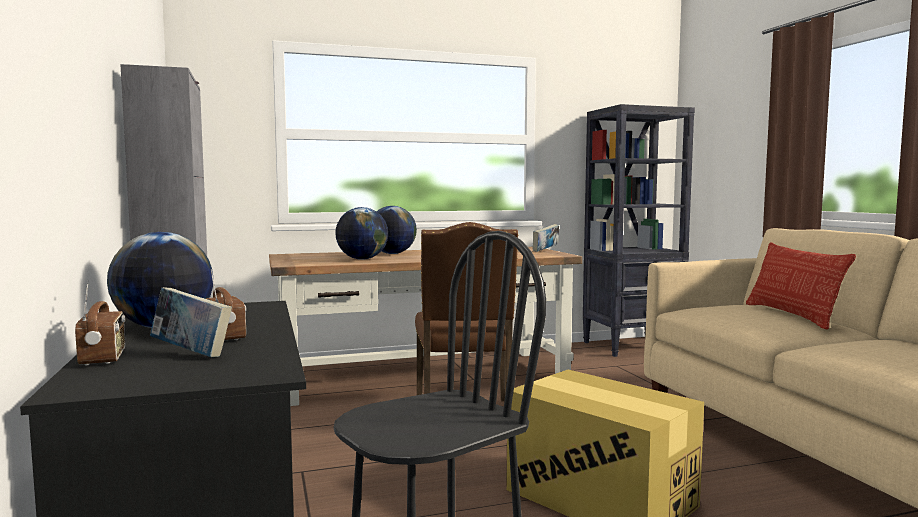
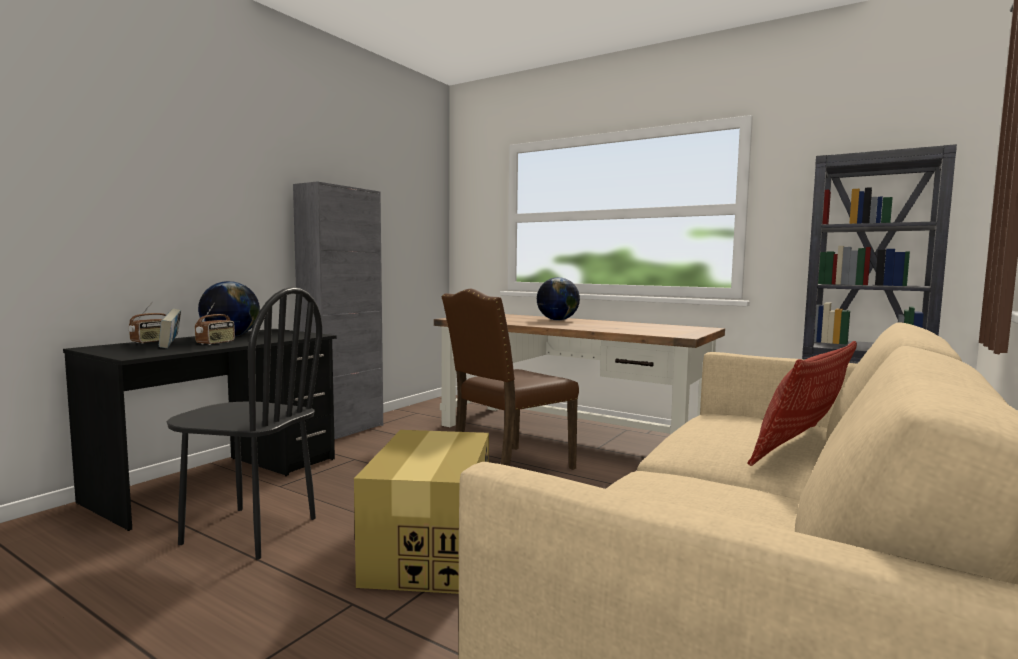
camera: 50 degrees right, 0 degrees up
globe [335,207,388,260] -> none
book [533,224,559,252] -> none

